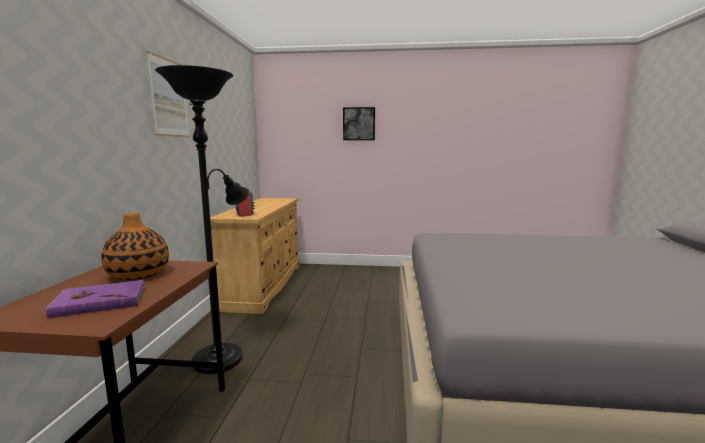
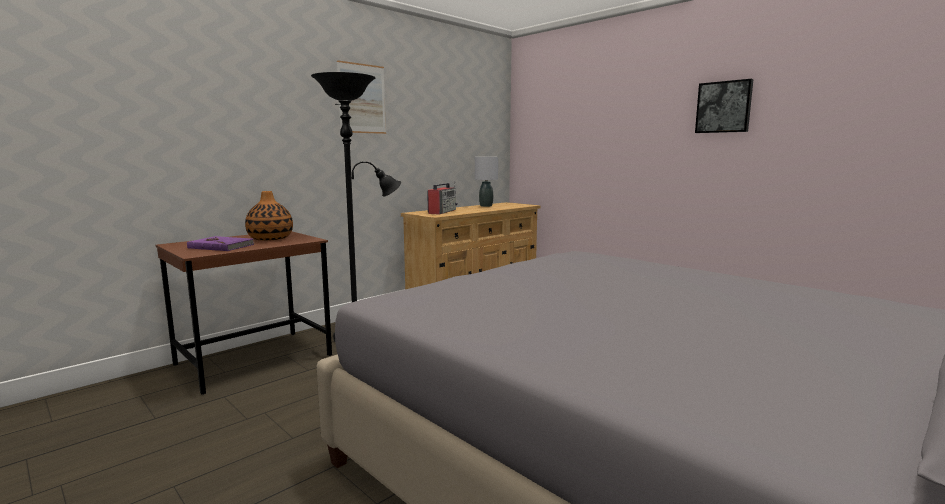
camera: 40 degrees right, 0 degrees up
picture [343,107,375,140] -> picture moved to [695,79,753,133]
none -> grey table lamp [475,157,498,207]

